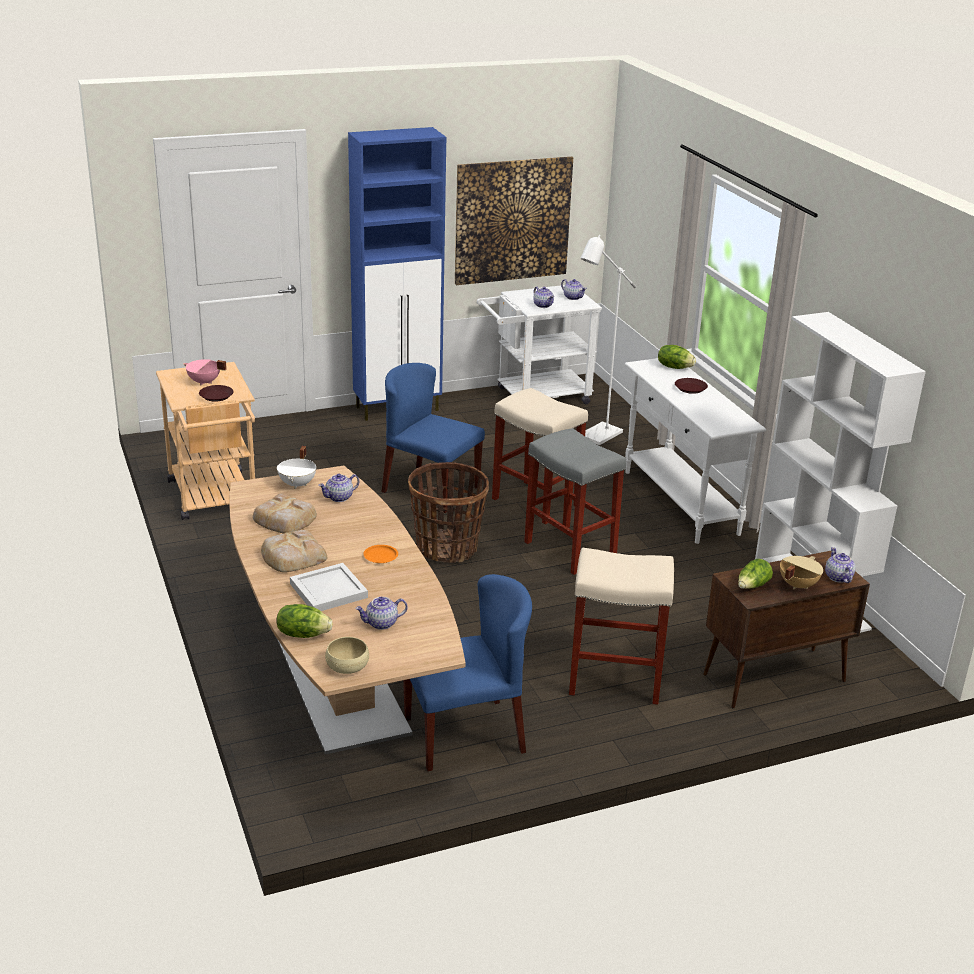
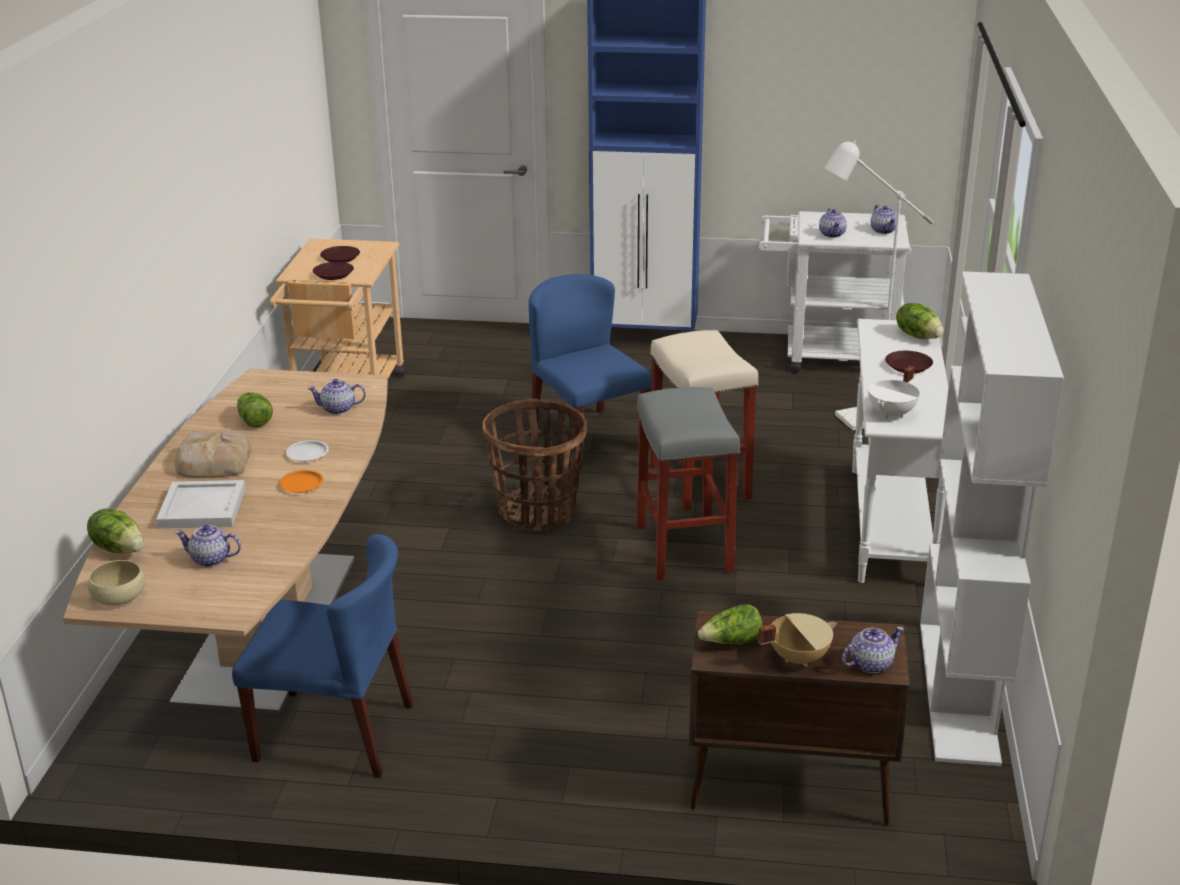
camera: 30 degrees right, 0 degrees up
pink cooking pot [183,359,227,385] -> brown plate [320,246,360,263]
bread [252,493,317,534] -> lettuce [237,392,273,427]
white cooking pot [277,446,316,489] -> white cooking pot moved to [868,366,920,419]
picture [455,156,573,285] -> none
beige stool [569,548,674,705] -> none
teapot [825,547,856,583] -> teapot turned 45 degrees clockwise [842,627,904,673]
none -> white plate [286,440,329,462]

